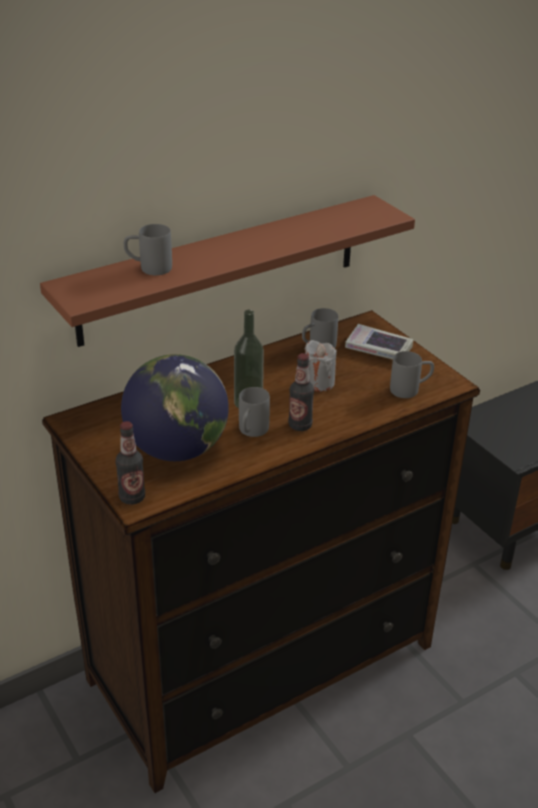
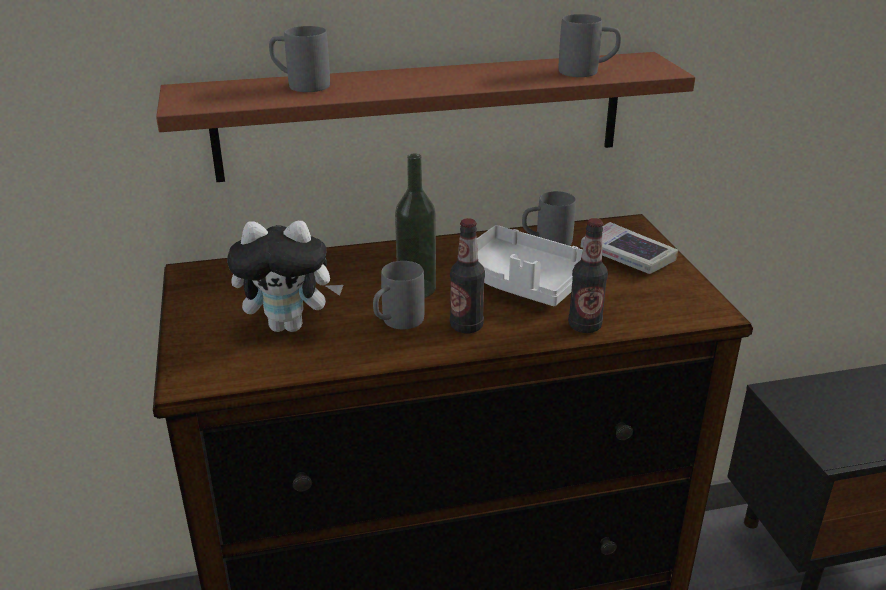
camera: 20 degrees right, 5 degrees down
bottle [115,421,145,505] -> bottle moved to [568,218,608,333]
globe [121,354,229,461] -> plush toy [227,221,343,332]
grey candle [304,340,337,392] -> grey tray [477,225,583,306]
grey mug [390,351,434,398] -> grey mug moved to [559,14,621,77]

